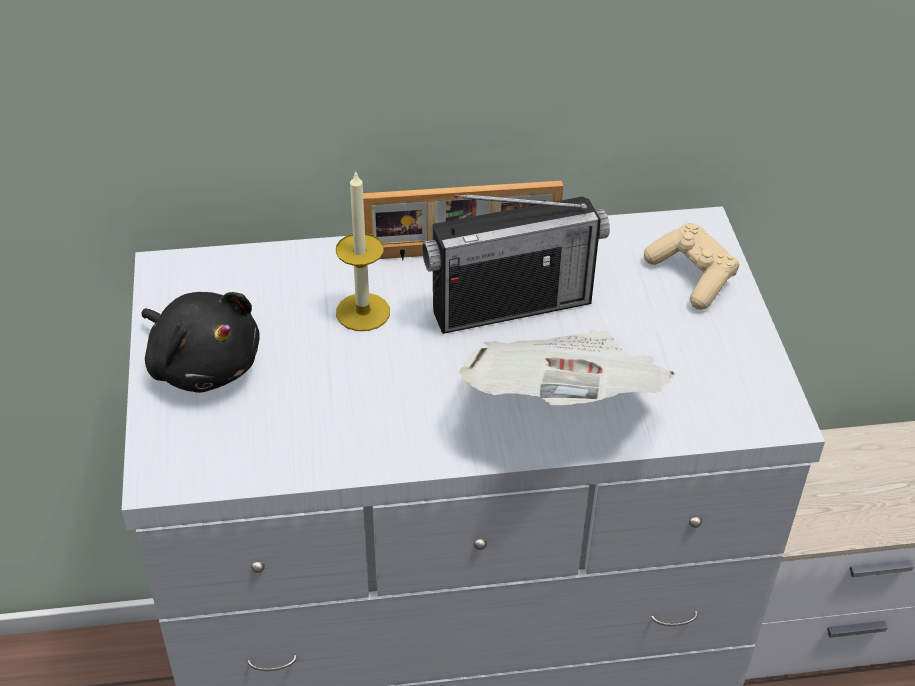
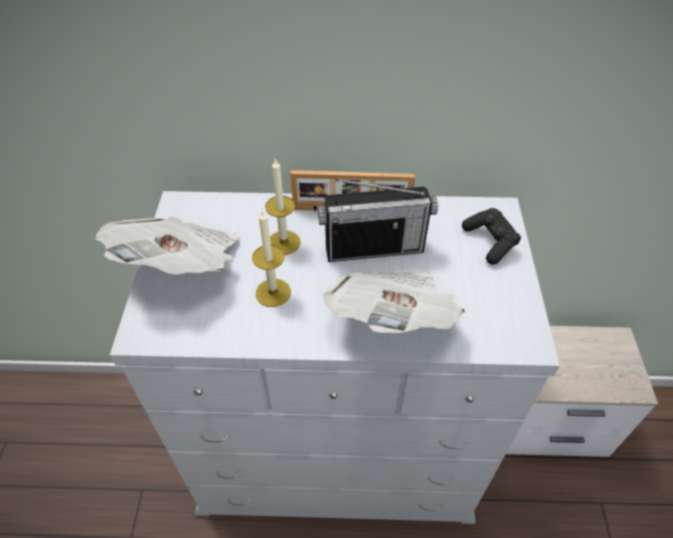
camera: 10 degrees right, 5 degrees up
black plush toy [142,292,260,393] -> newspaper [96,217,239,275]
beige game controller [644,223,739,310] -> black game controller [462,208,521,265]
none -> candle [252,210,291,307]

